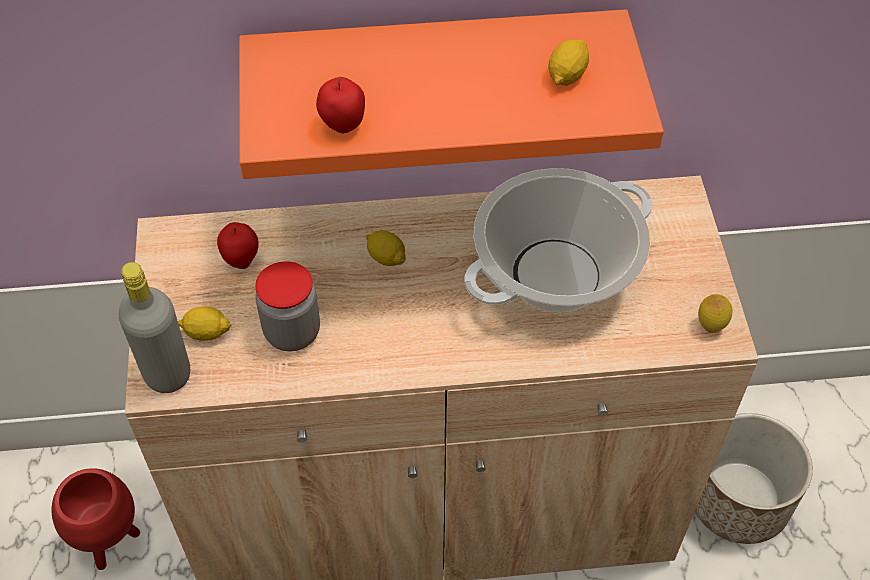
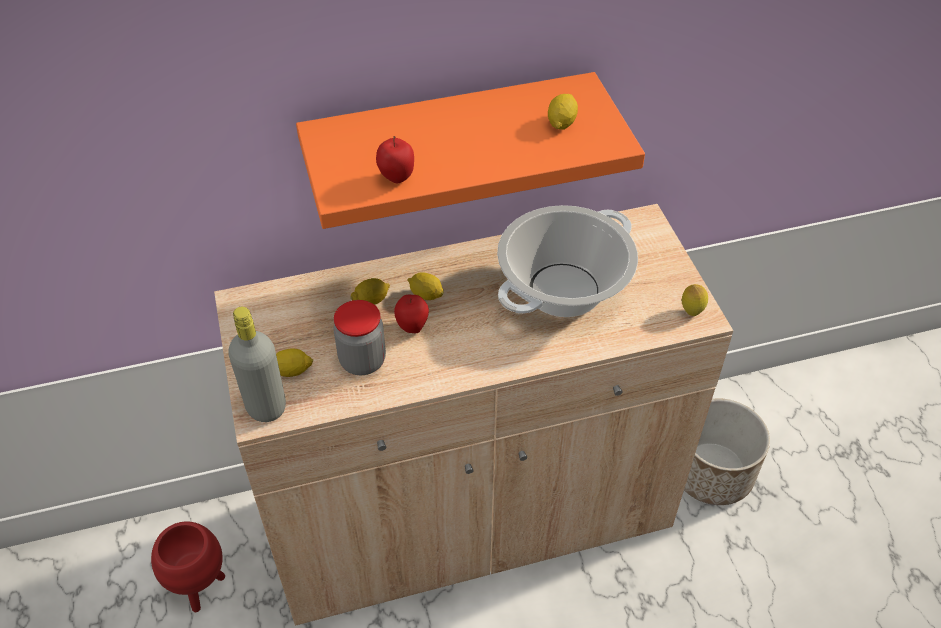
camera: 10 degrees left, 5 degrees down
apple [217,222,259,269] -> apple moved to [394,295,429,333]
none -> lemon [350,278,390,305]

